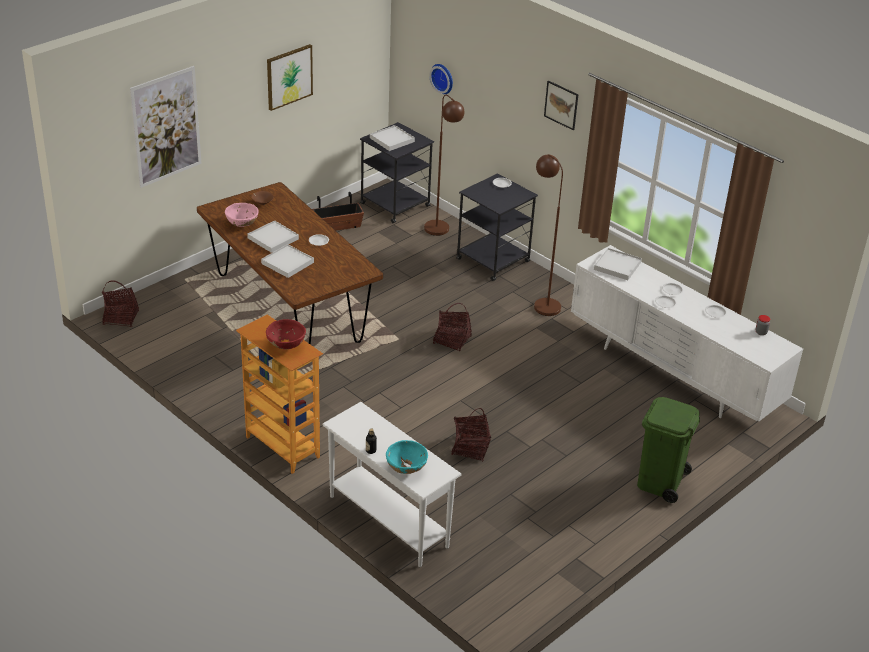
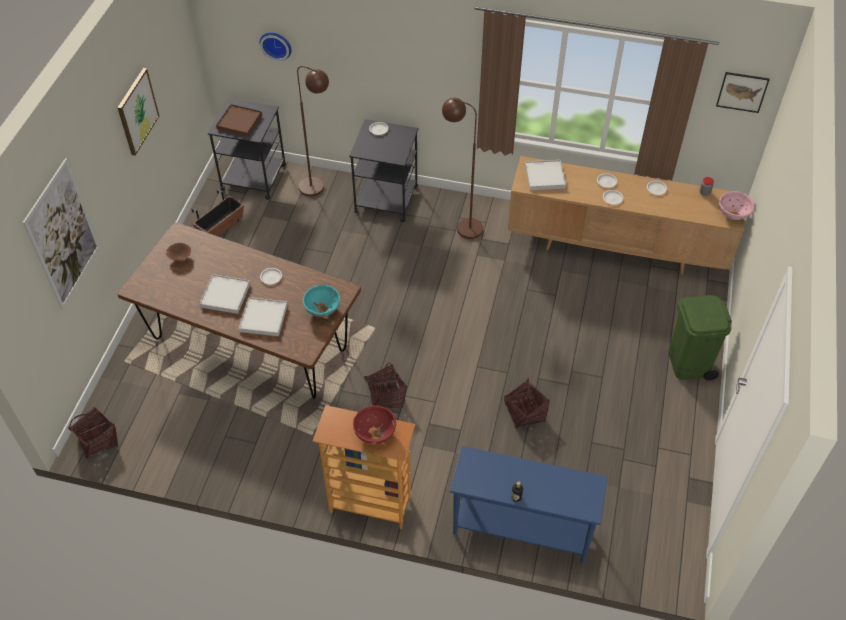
camera: 30 degrees left, 15 degrees up
pink bowl [225,203,258,227] -> pink bowl moved to [719,191,754,220]
white console table [322,402,461,567] -> blue console table [450,446,608,564]
white tray [370,125,415,151] -> brown tray [216,104,262,137]
turquoise bowl [386,440,428,474] -> turquoise bowl moved to [303,285,340,317]
basket [433,303,472,351] -> basket moved to [364,362,407,408]
picture [544,81,578,130] -> picture moved to [716,72,770,113]
white cabinet [571,245,803,421] -> brown cabinet [508,156,746,275]

